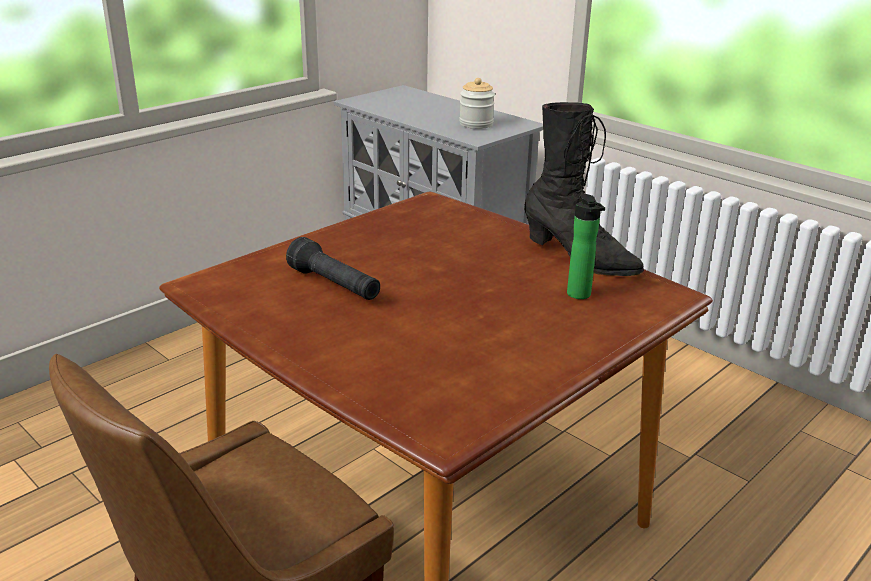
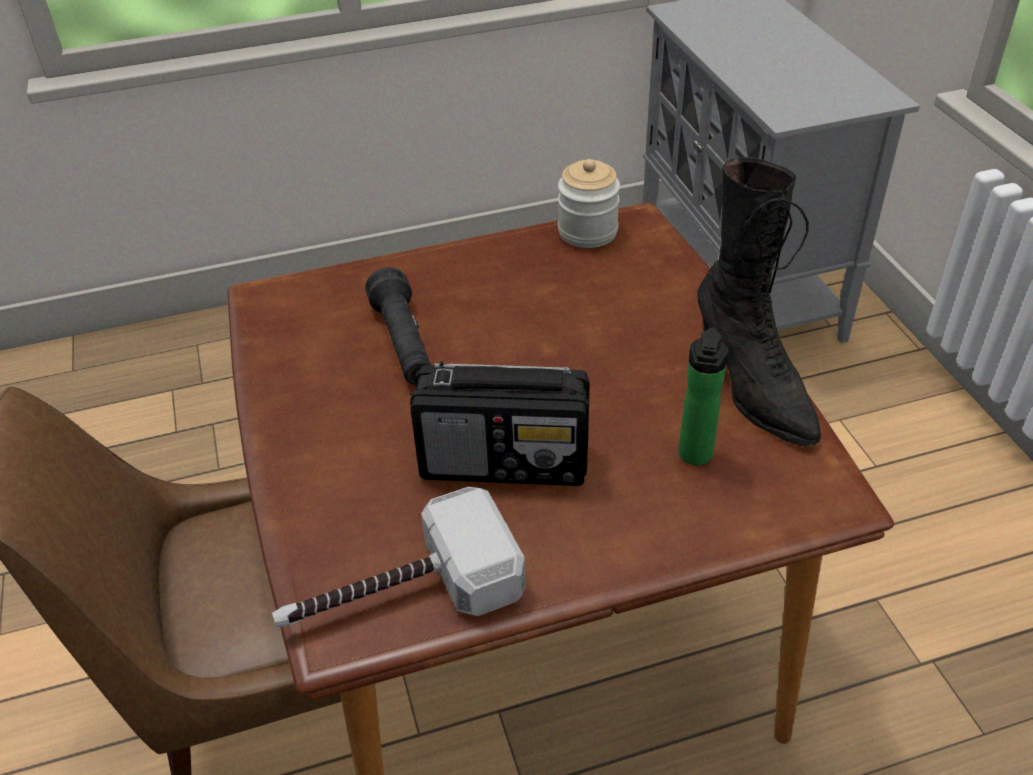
camera: 30 degrees right, 15 degrees up
jar [459,78,495,129] -> jar moved to [558,159,620,248]
none -> hammer [272,487,526,627]
none -> radio [410,361,590,486]

